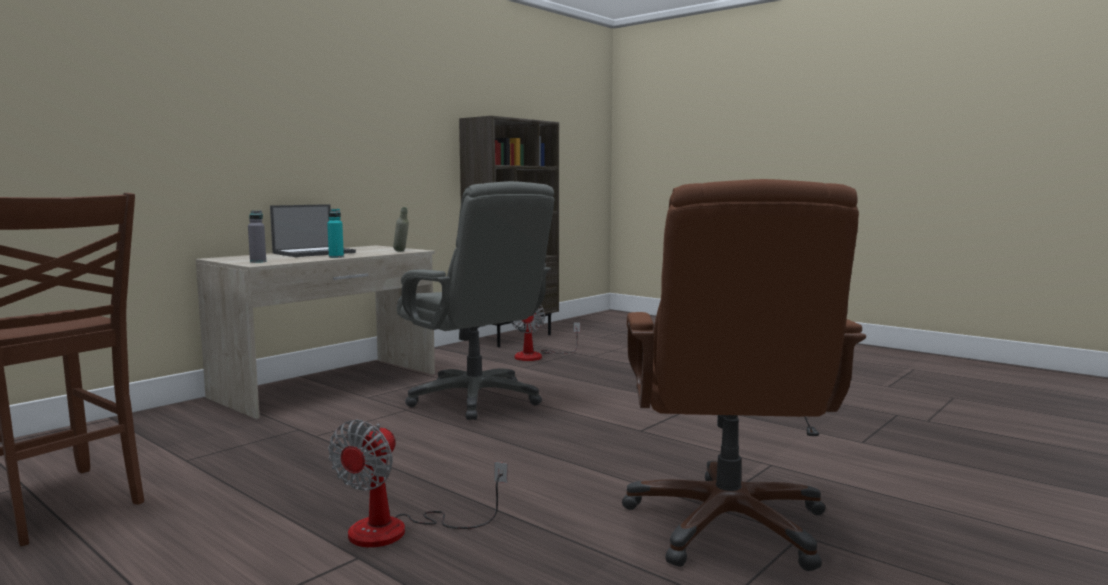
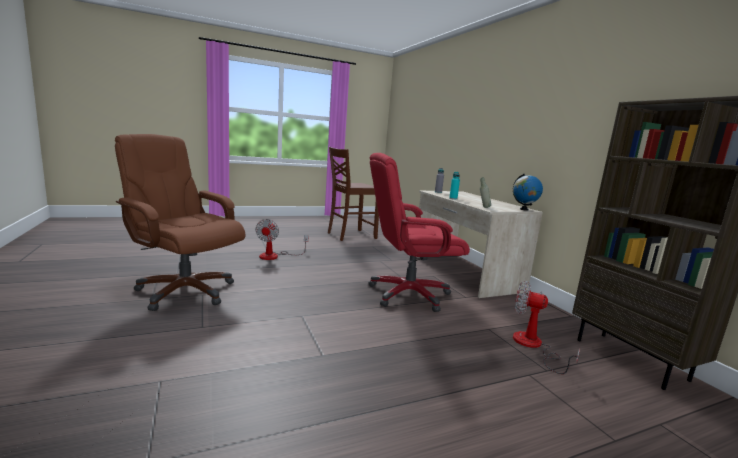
camera: 115 degrees right, 5 degrees up
laptop [270,204,356,257] -> none
fan [328,420,508,547] -> fan turned 135 degrees counterclockwise [255,219,309,260]
grey office chair [397,181,554,420] -> red office chair [368,153,470,312]
none -> globe [513,174,543,210]

